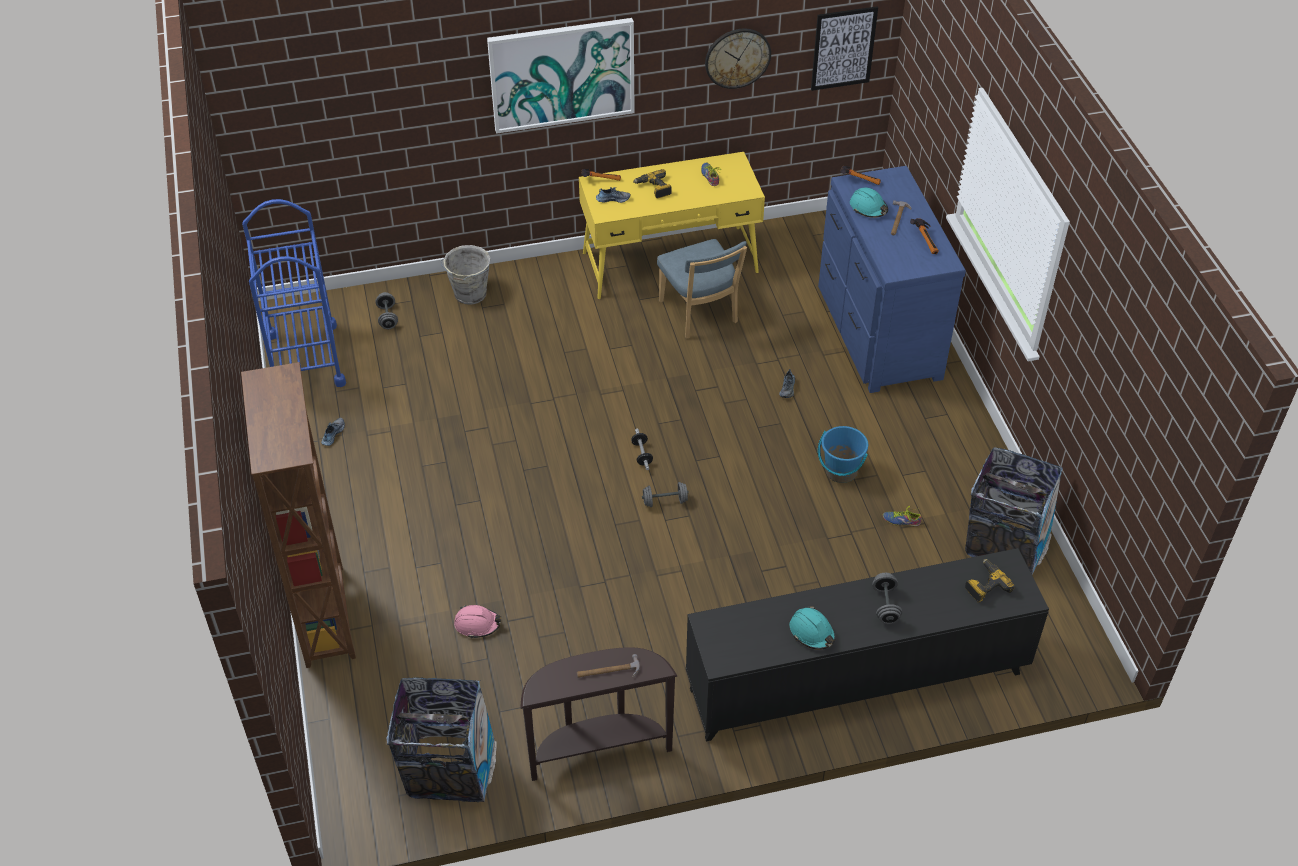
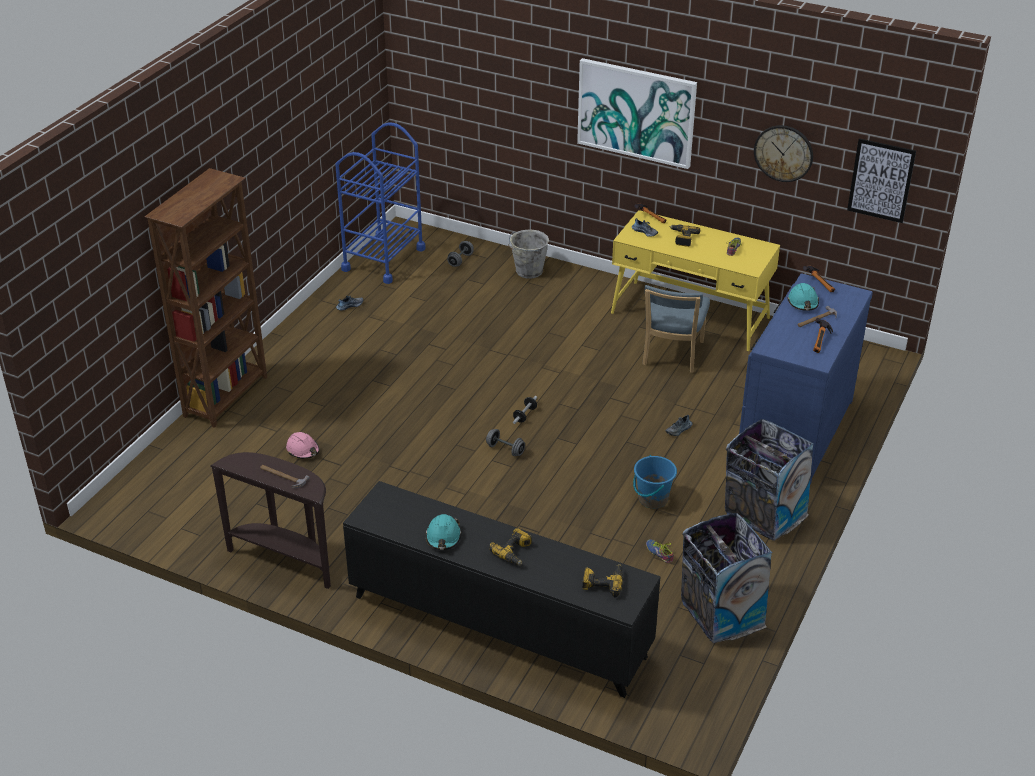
camera: 40 degrees right, 10 degrees down
trash can [386,677,497,802] -> trash can moved to [725,419,813,541]
grey dumbbell [872,573,902,624] -> power drill [489,528,532,565]

